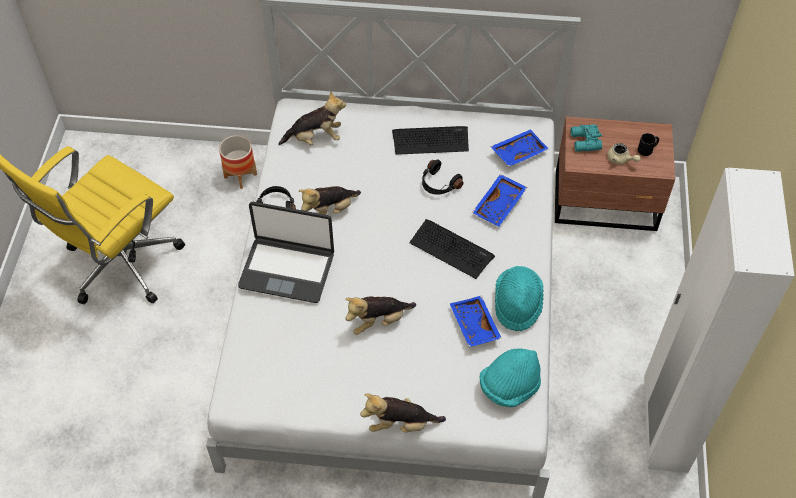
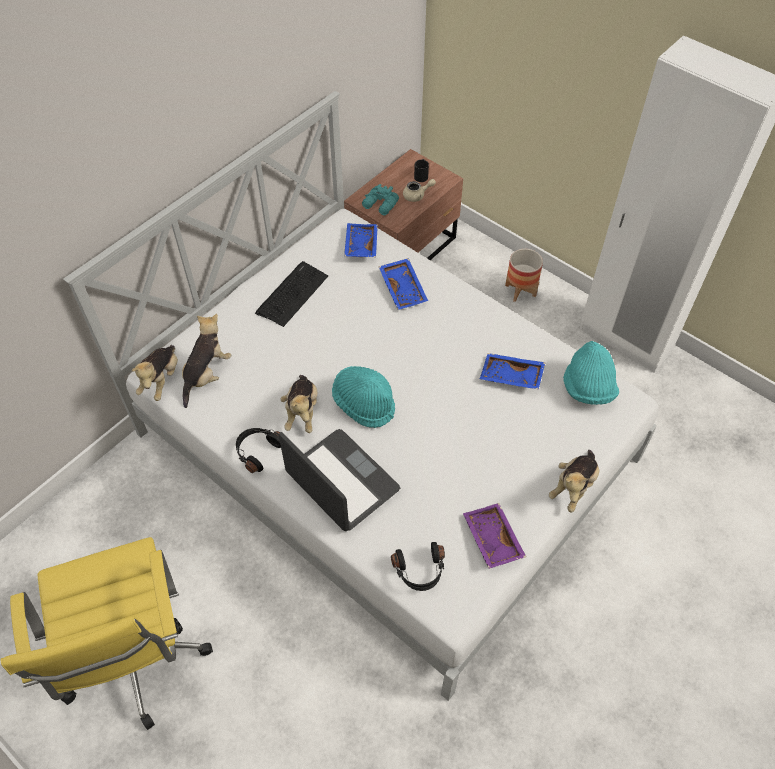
camera: 55 degrees left, 0 degrees up
planter [219,135,257,189] -> planter moved to [505,249,543,302]
laptop [238,202,334,303] -> laptop turned 90 degrees counterclockwise [279,429,400,531]
plush toy [345,296,416,335] -> plush toy moved to [132,345,178,401]
keyboard [409,219,495,279] -> none
black headphones [422,159,464,195] -> black headphones moved to [391,542,445,591]
turquoise hat [495,266,544,332] -> turquoise hat moved to [332,366,395,428]
none -> purple tray [463,503,526,569]

